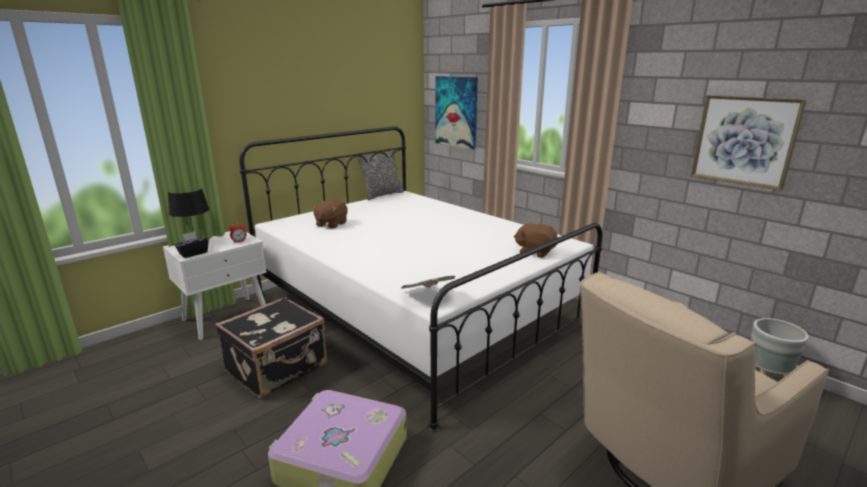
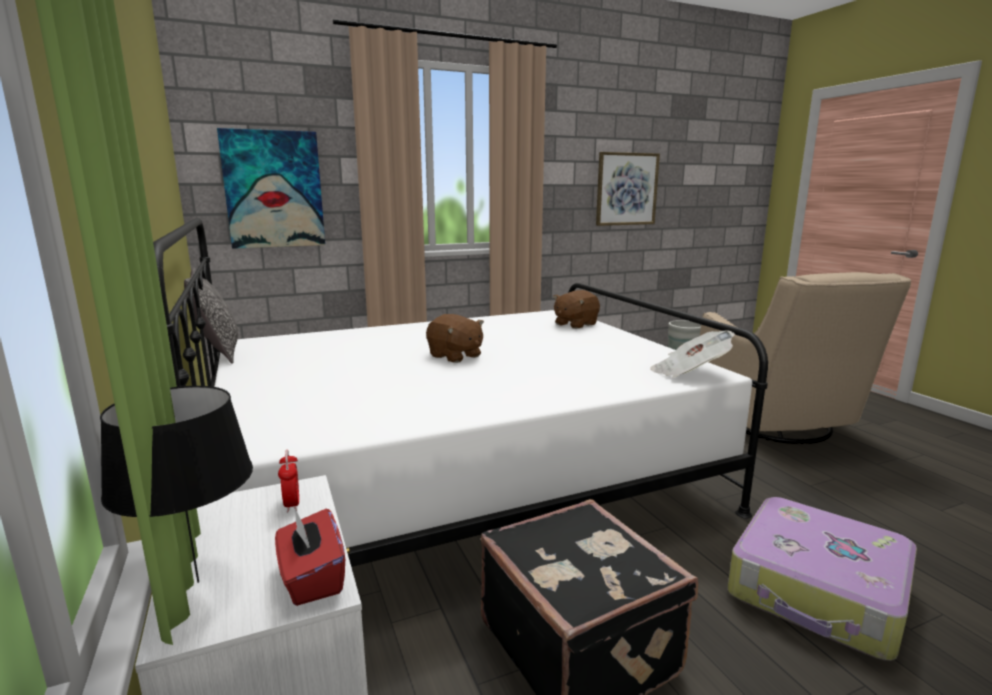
camera: 70 degrees left, 5 degrees down
black tissue box [175,231,209,258] -> red tissue box [275,509,345,606]
brown plush toy [312,199,348,229] -> brown plush toy moved to [426,314,484,363]

